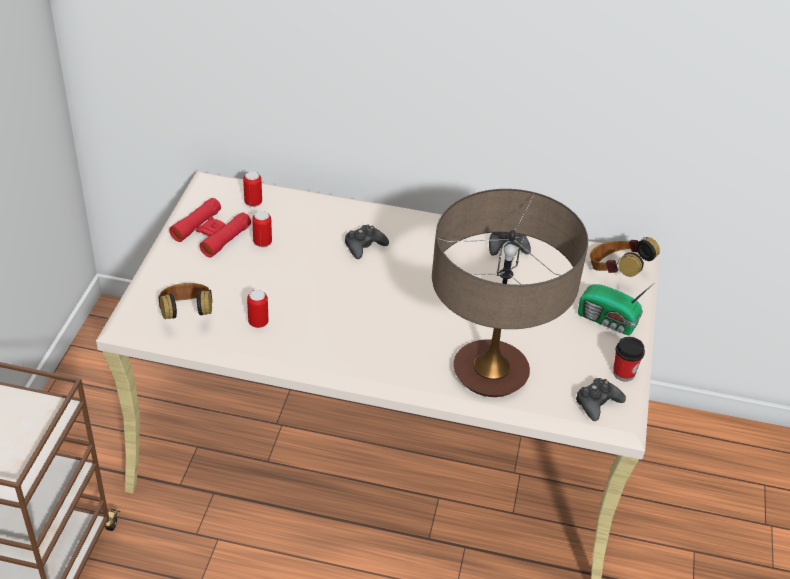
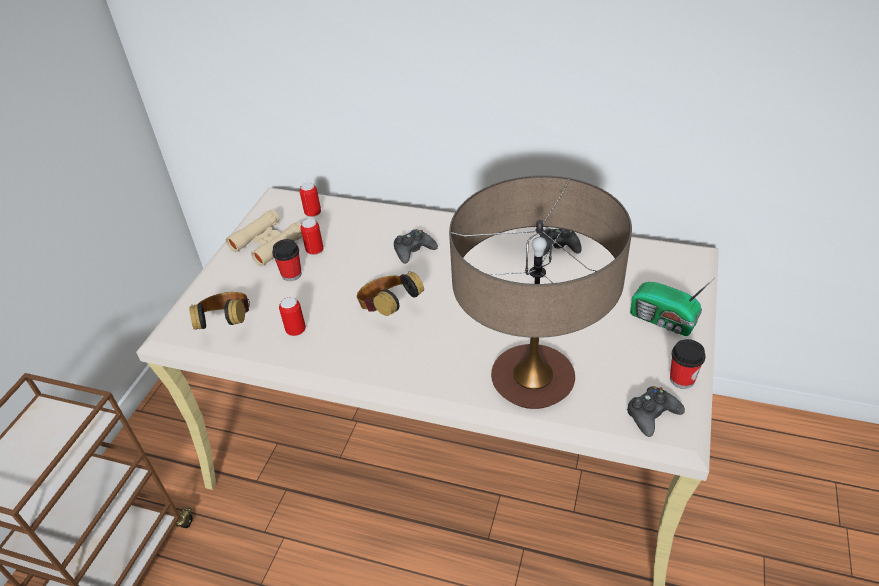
camera: 10 degrees right, 0 degrees up
red binoculars [169,198,251,258] -> beige binoculars [226,210,302,266]
headphones [590,237,660,277] -> headphones moved to [357,271,424,316]
none -> cup [272,239,302,281]

